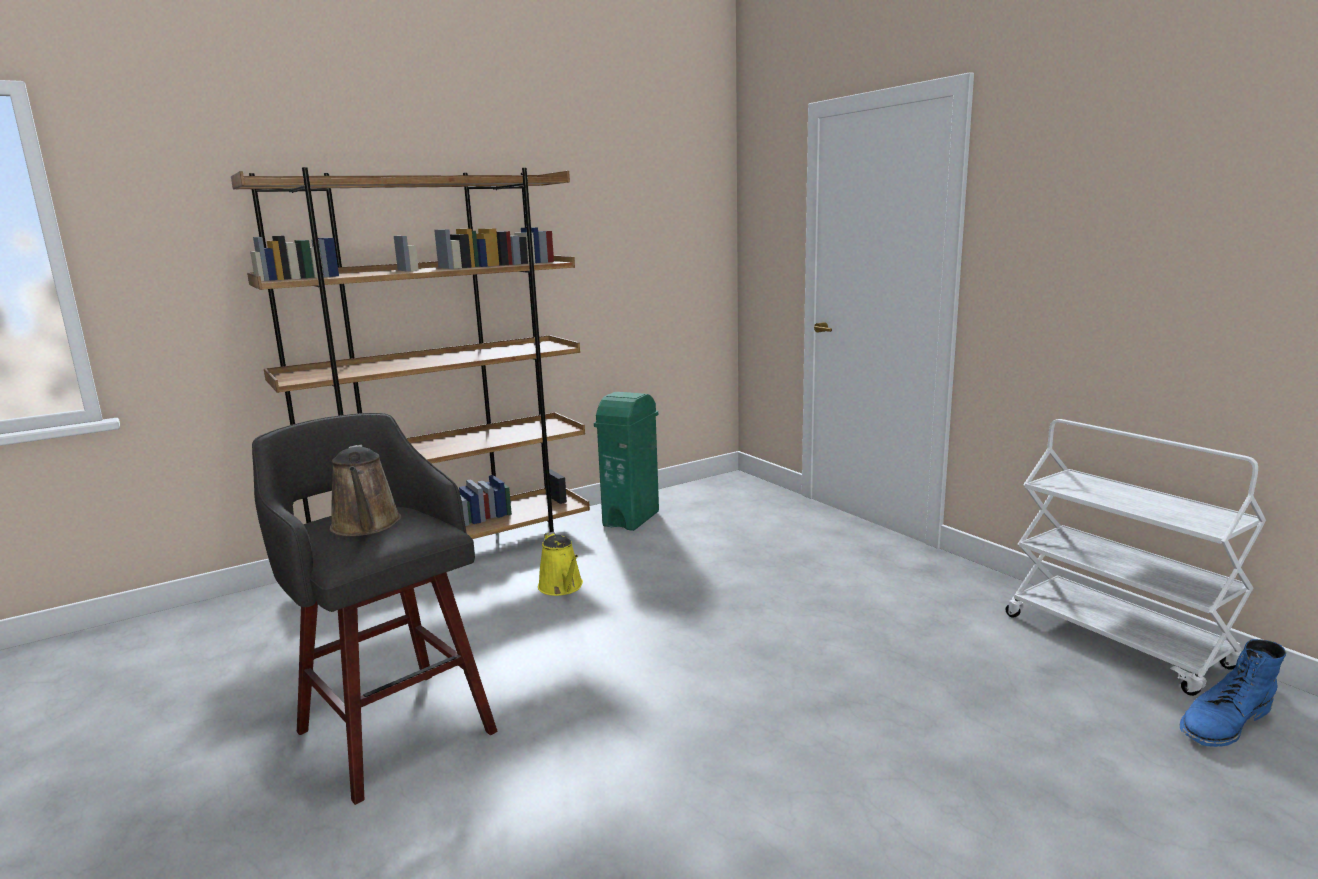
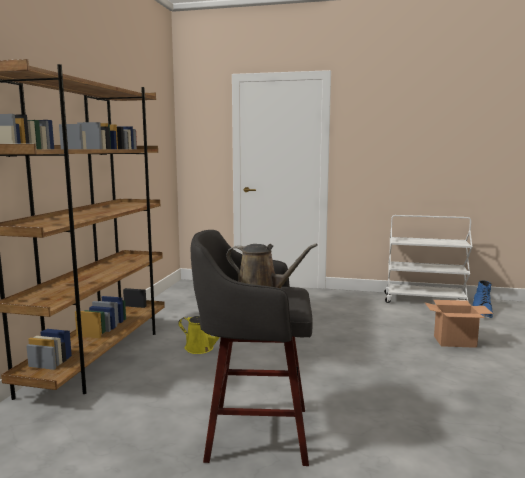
camera: 45 degrees left, 5 degrees down
green trash can [594,392,659,531] -> none
none -> cardboard box [424,300,493,348]

